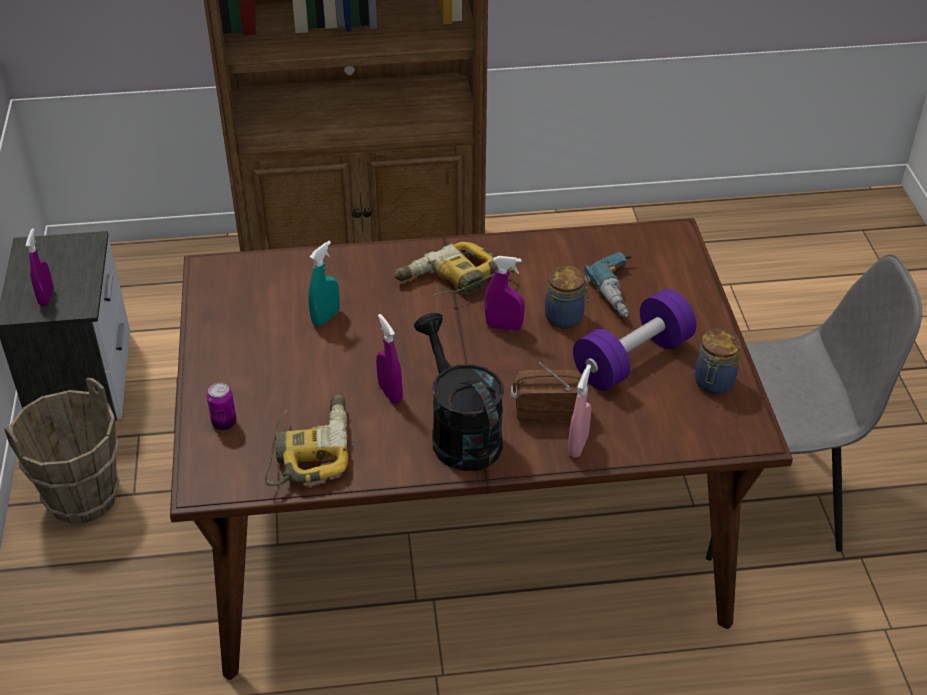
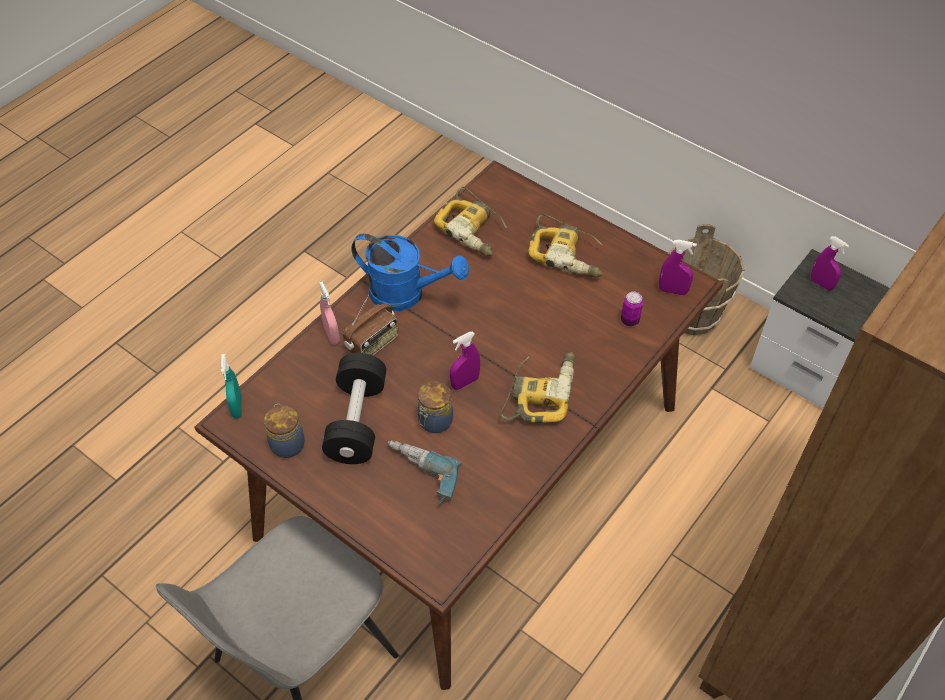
camera: 135 degrees right, 10 degrees up
can [207,383,237,430] -> can moved to [621,292,643,326]
turquoise spray bottle [308,241,340,326] -> turquoise spray bottle moved to [221,354,242,418]
purple spray bottle [376,314,403,404] -> purple spray bottle moved to [659,240,697,295]
black watering can [414,313,504,471] -> blue watering can [351,234,469,311]
purple dumbbell [573,289,696,391] -> black dumbbell [322,353,386,464]
none -> power drill [528,214,603,278]

